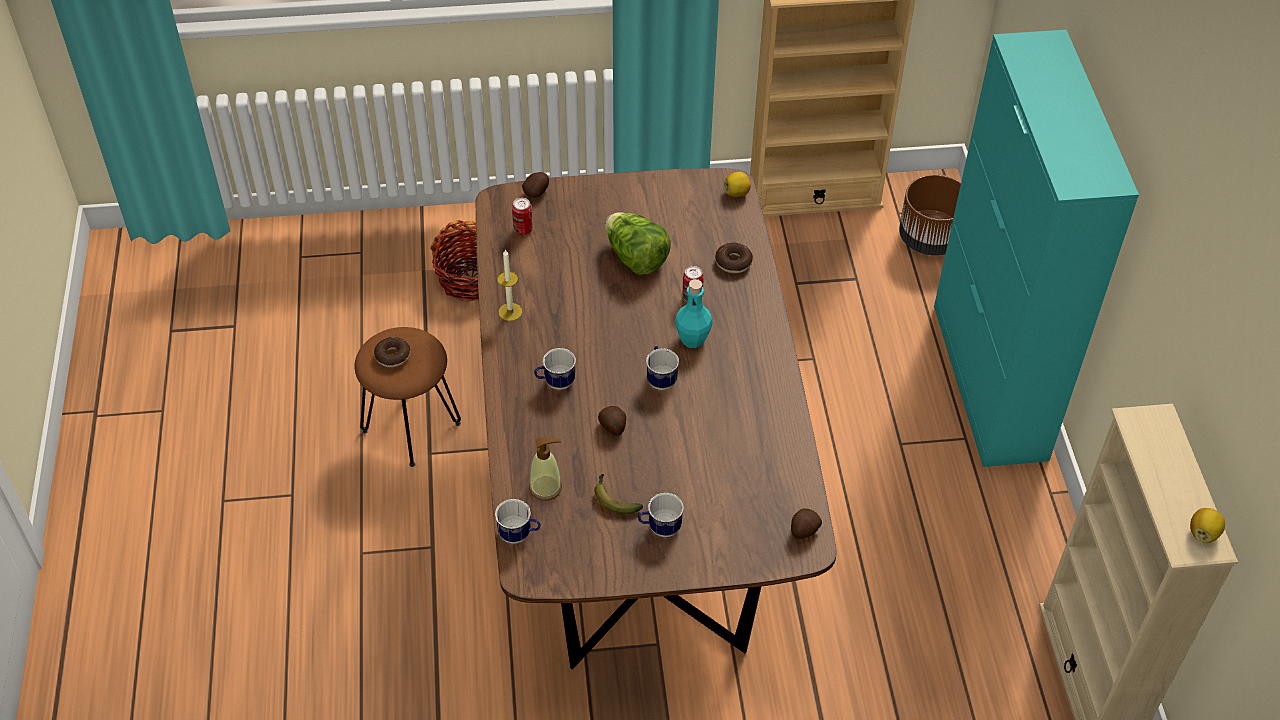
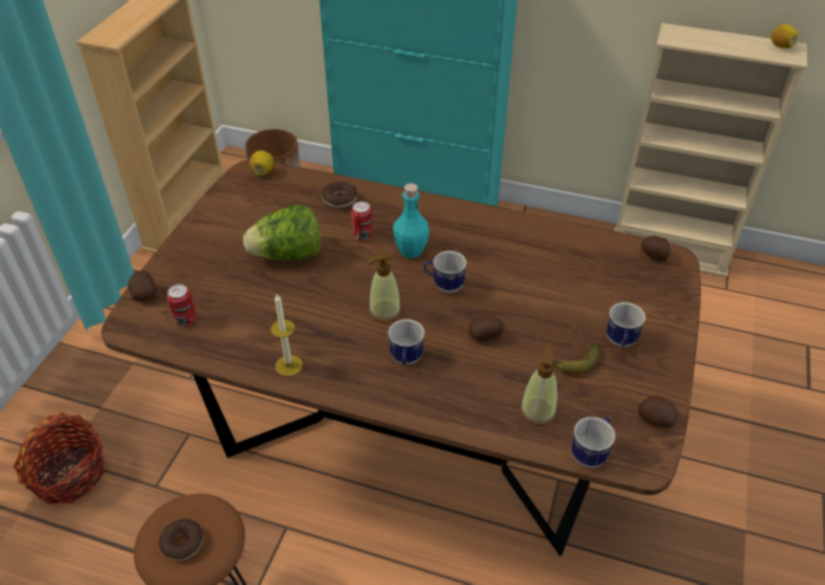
camera: 65 degrees left, 5 degrees down
none -> soap dispenser [366,252,401,323]
none -> potato [638,395,678,428]

